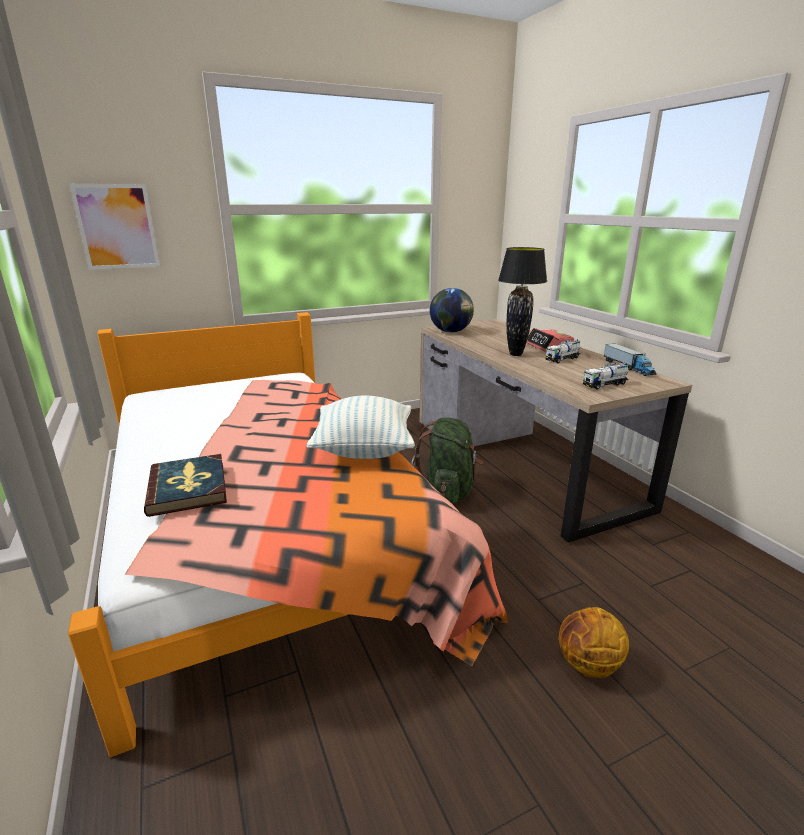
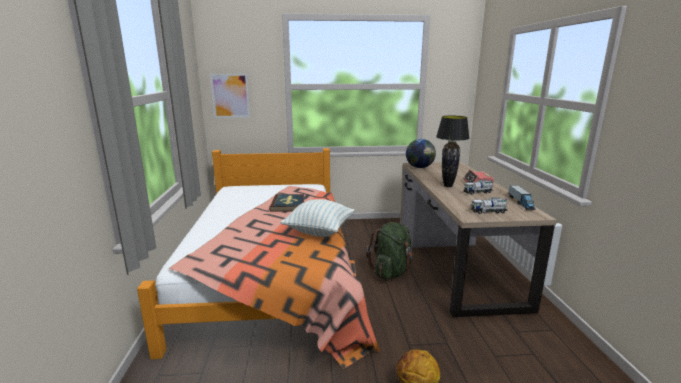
camera: 20 degrees right, 5 degrees down
book [144,454,227,517] -> book moved to [269,194,304,211]

